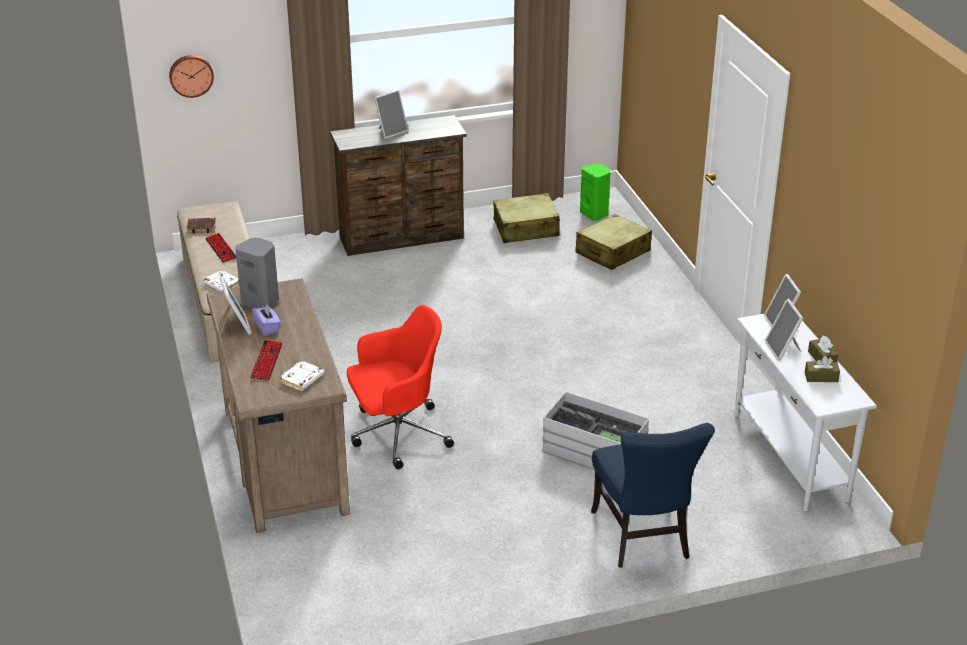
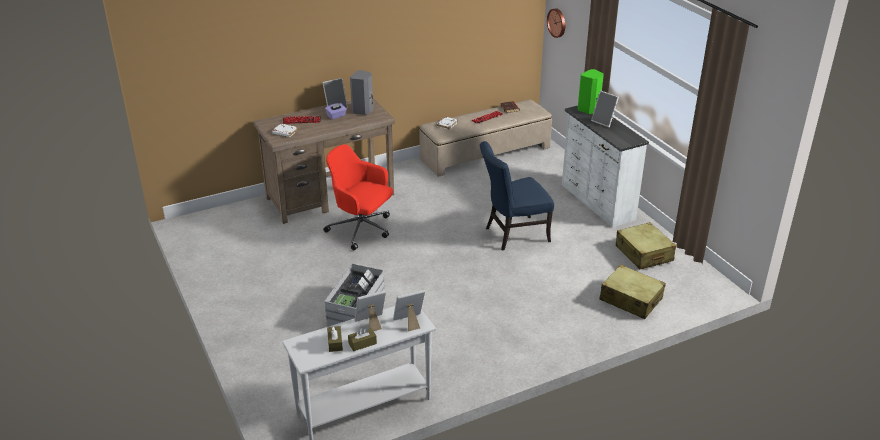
camera: 80 degrees right, 0 degrees up
brown dresser [330,115,467,256] -> white dresser [562,106,649,227]
red office chair [347,305,454,469] -> red office chair turned 150 degrees clockwise [323,144,393,250]
green speaker [580,164,610,221] -> green speaker moved to [578,69,604,114]
blue chair [591,423,715,568] -> blue chair moved to [480,141,554,251]

